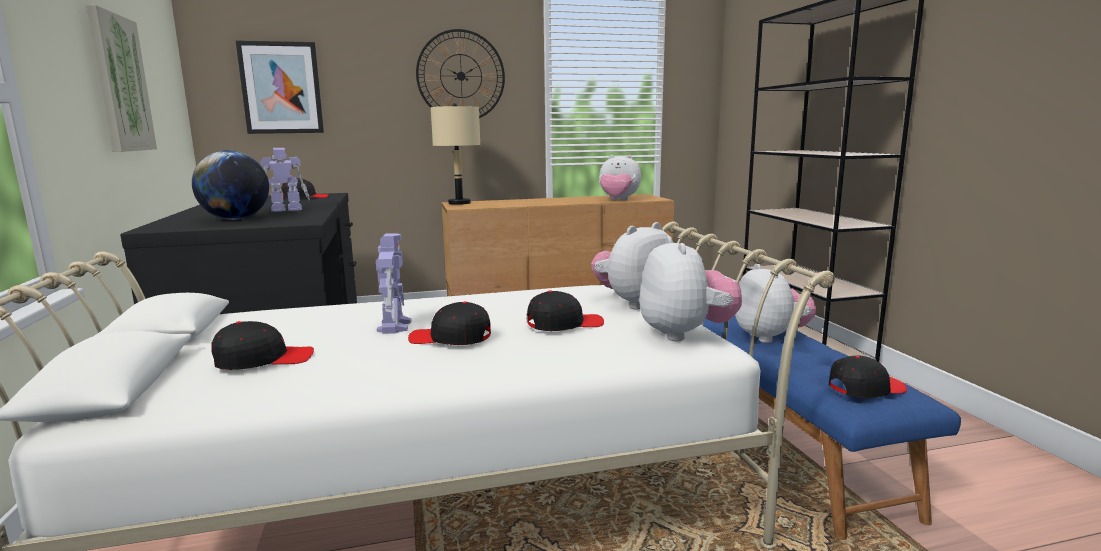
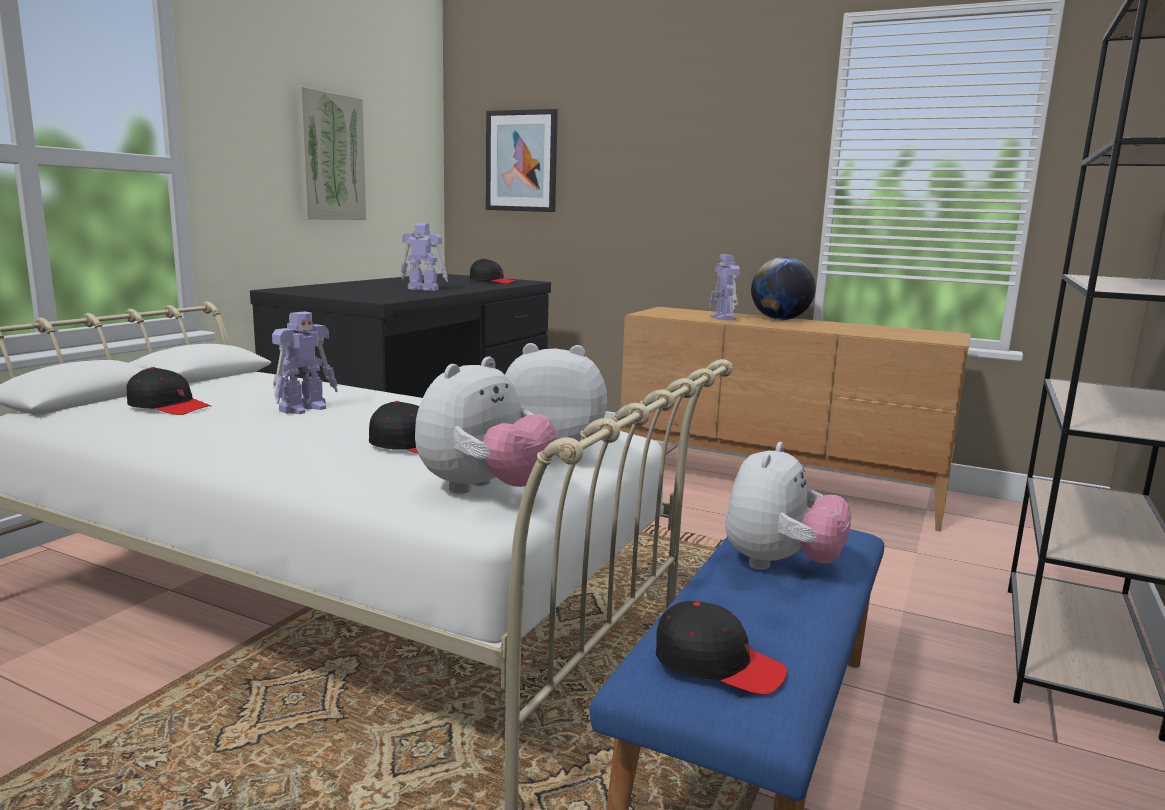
camera: 40 degrees right, 0 degrees up
globe [192,150,269,220] -> globe moved to [751,257,816,320]
black cap [408,301,491,345] -> none
wall clock [416,29,505,118] -> none
beige table lamp [431,103,480,205] -> none
plush toy [599,155,641,200] -> none
none -> toy robot [710,255,740,320]

